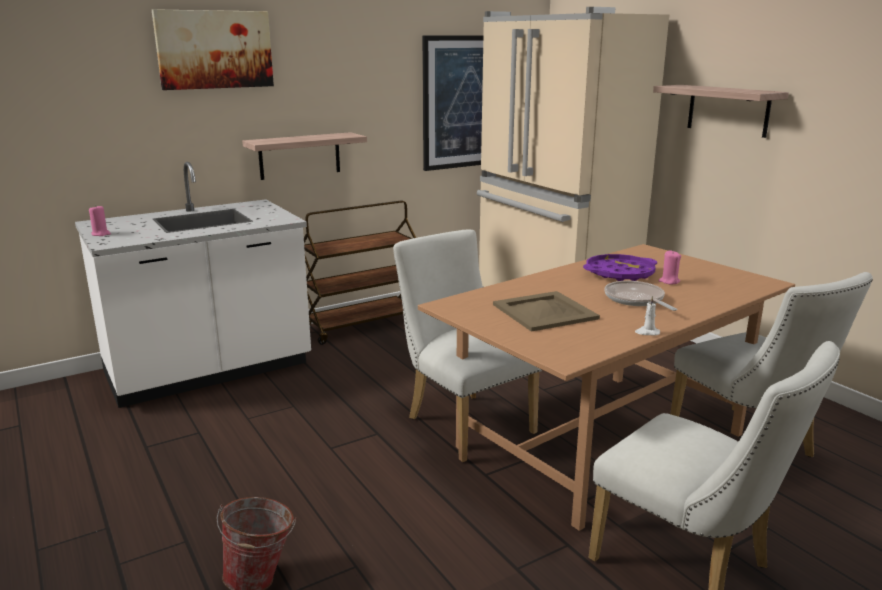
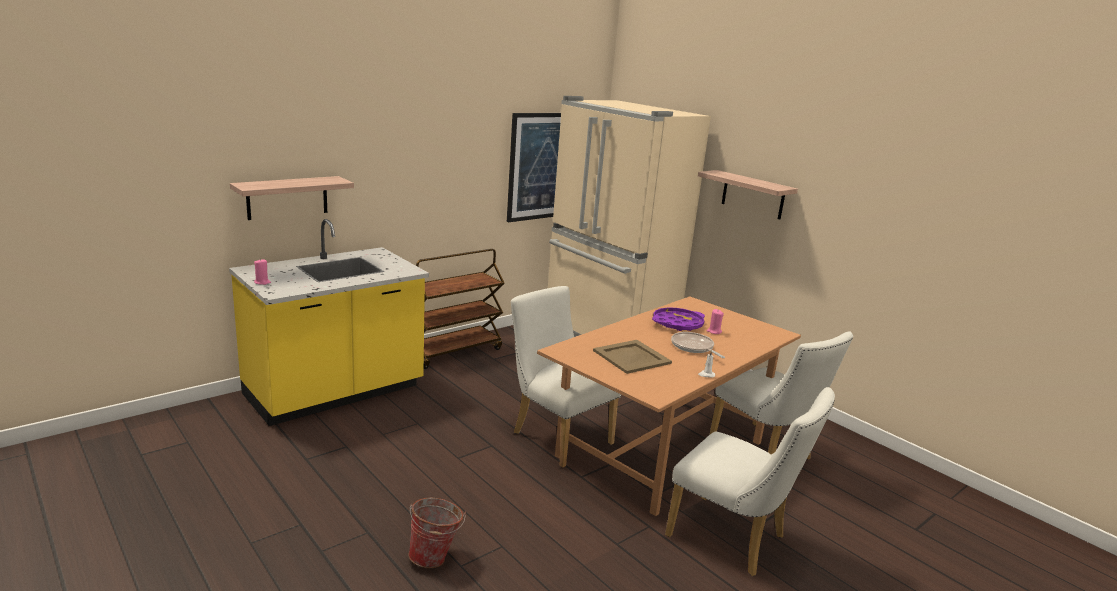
camera: 10 degrees left, 0 degrees up
white counter [75,162,311,408] -> yellow counter [229,219,429,426]
picture [152,9,274,90] -> none
shelf [242,132,367,180] -> shelf moved to [230,176,354,220]

